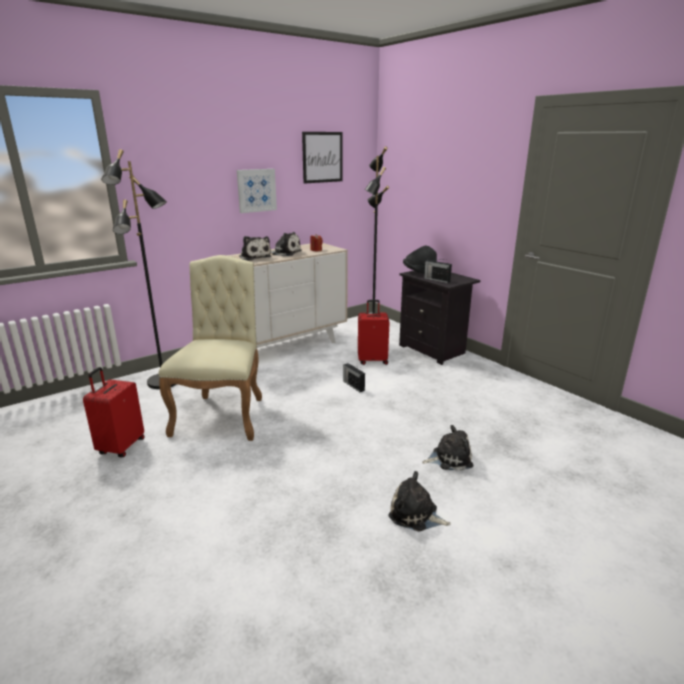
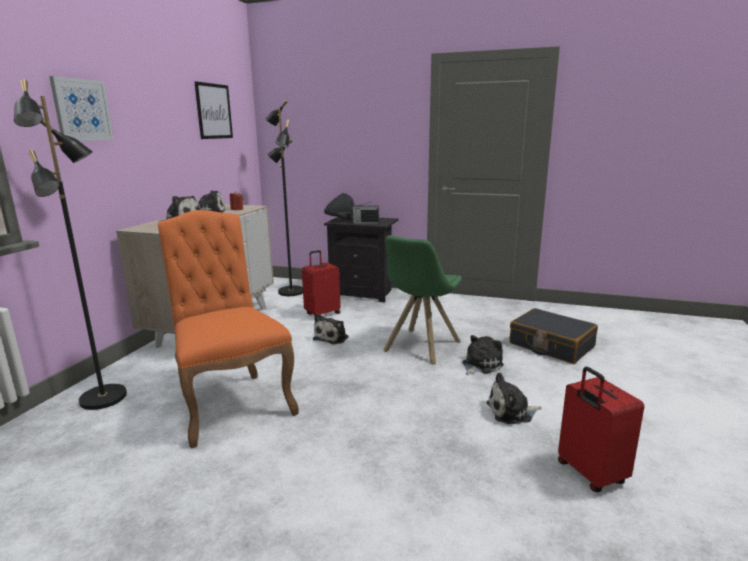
camera: 35 degrees left, 5 degrees down
red suitcase [83,367,145,457] -> red suitcase moved to [558,366,644,492]
beige chair [159,255,262,441] -> orange chair [158,210,299,448]
picture [237,169,277,213] -> picture moved to [49,76,114,141]
radio [343,363,365,392] -> plush toy [313,314,349,345]
none -> green chair [383,235,462,364]
none -> black suitcase [510,308,598,364]

